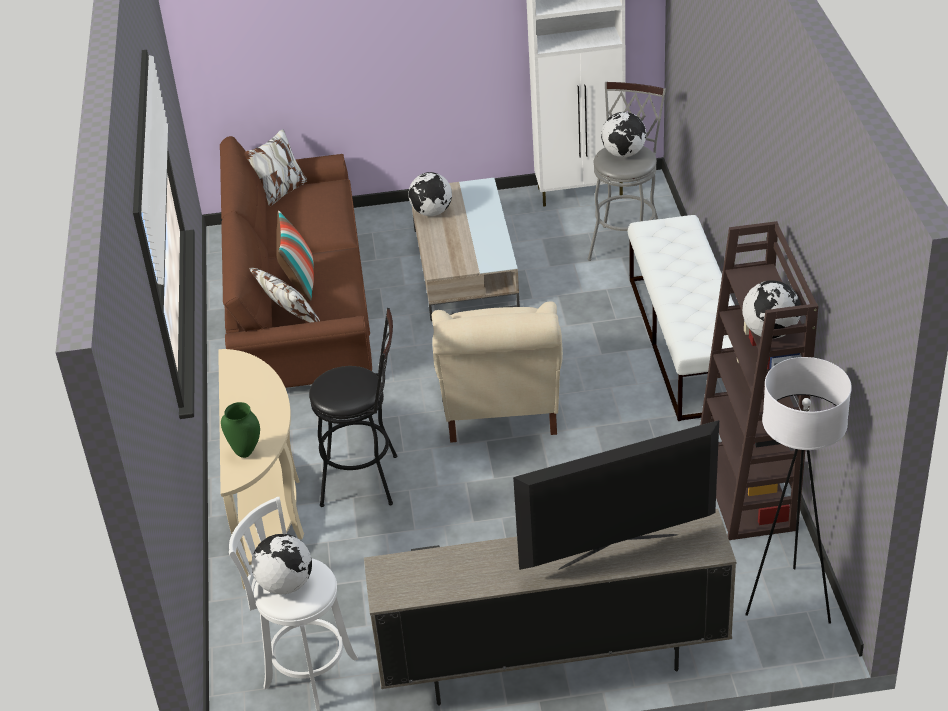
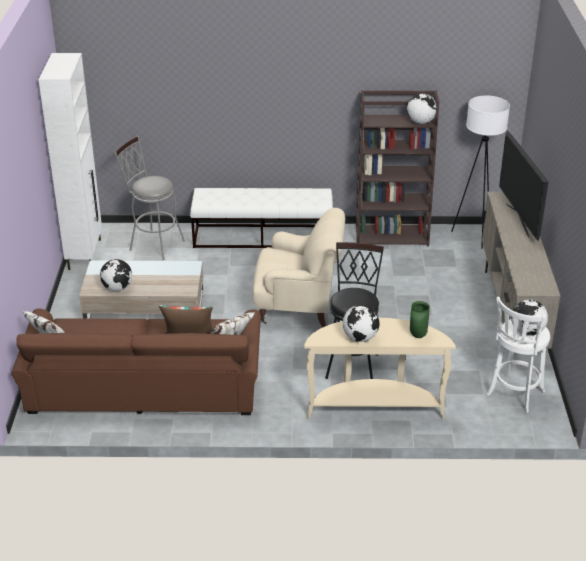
camera: 85 degrees left, 5 degrees down
globe [601,112,646,157] -> globe moved to [343,305,379,342]

